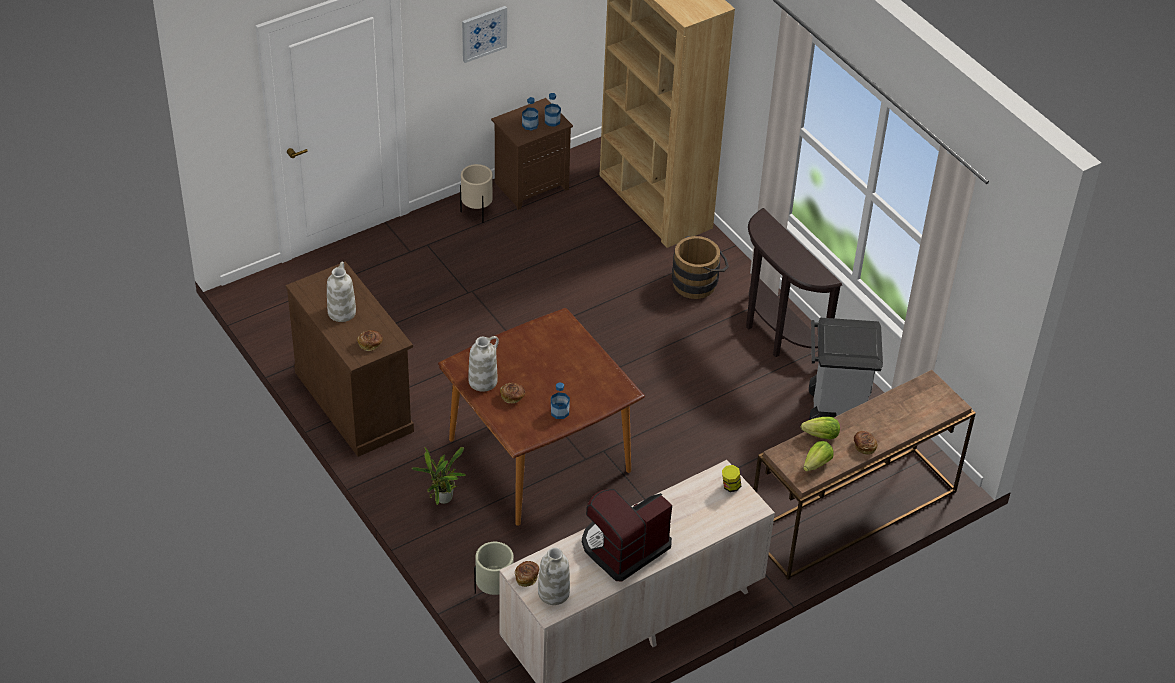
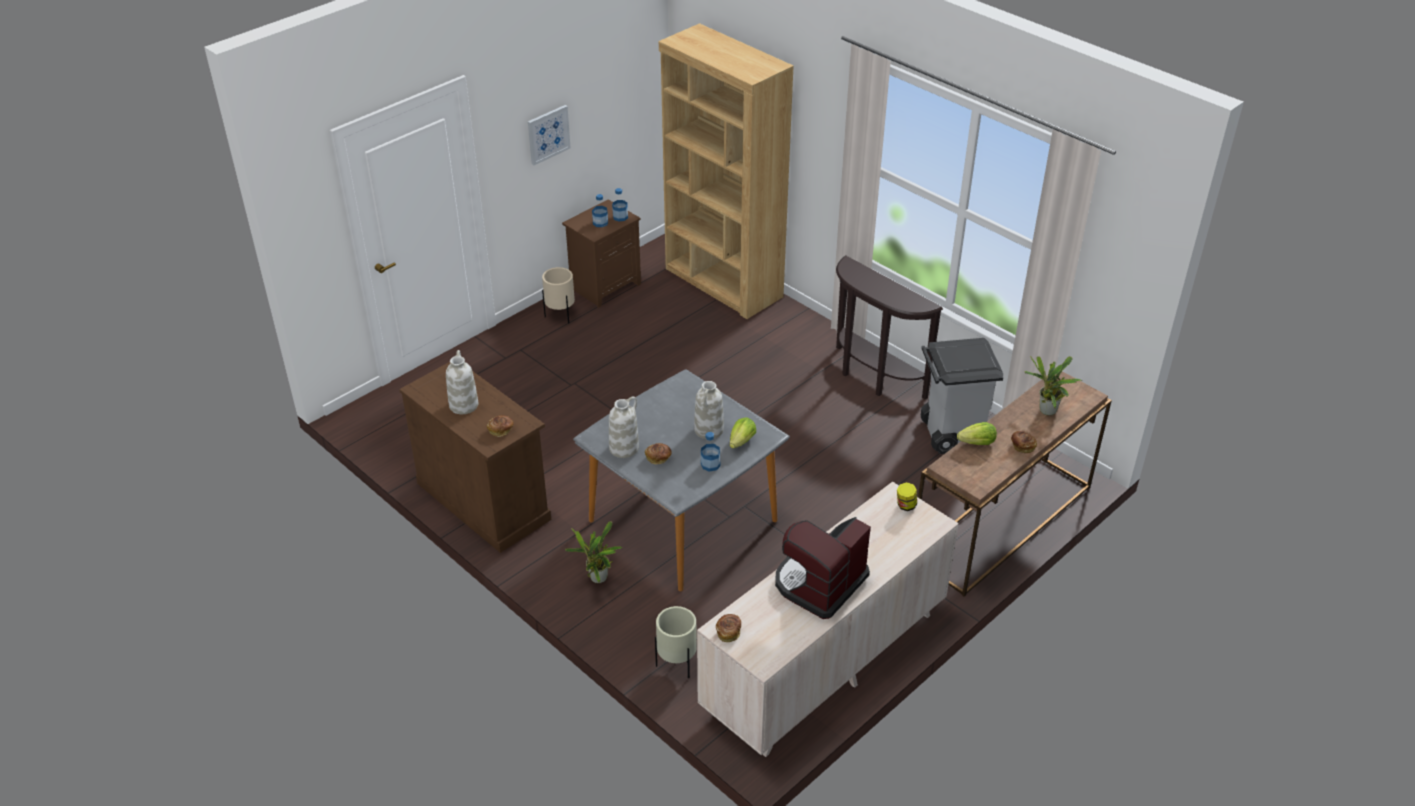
camera: 10 degrees left, 5 degrees down
brown dining table [438,308,645,526] -> grey dining table [573,369,790,591]
white vase [538,548,570,605] -> white vase moved to [694,381,724,439]
brown bucket [672,236,729,299] -> none
lettuce [803,441,834,472] -> lettuce moved to [730,417,756,449]
none -> potted plant [1024,356,1082,416]

